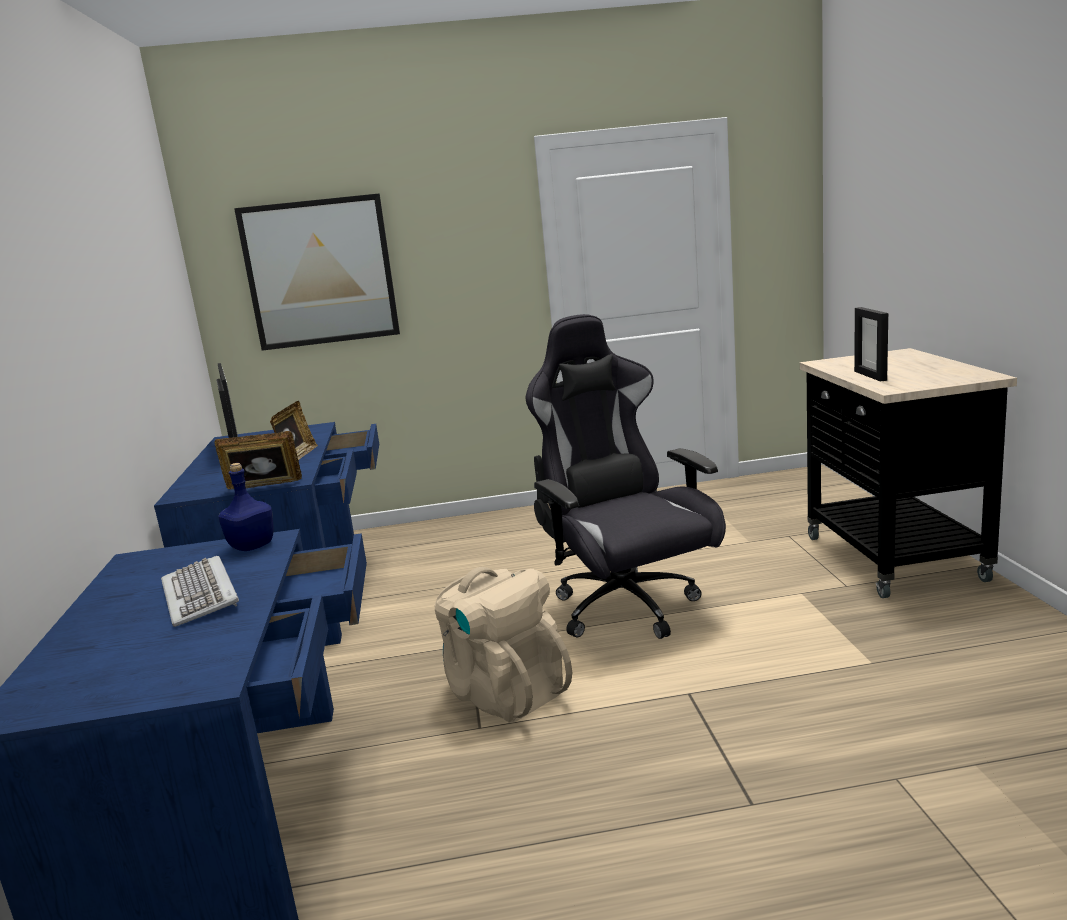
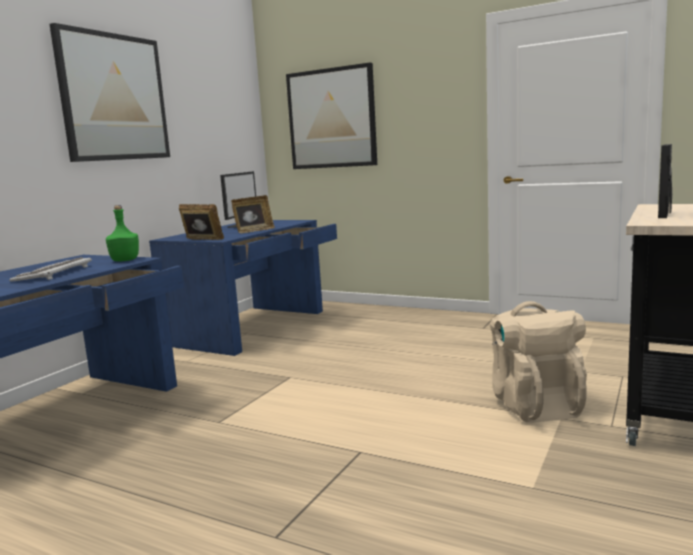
camera: 35 degrees right, 5 degrees down
blue bottle [218,463,274,551] -> green bottle [106,205,139,261]
beige backpack [435,567,572,723] -> beige backpack moved to [490,301,587,423]
black office chair [526,314,726,639] -> none
none -> picture [50,23,170,162]

